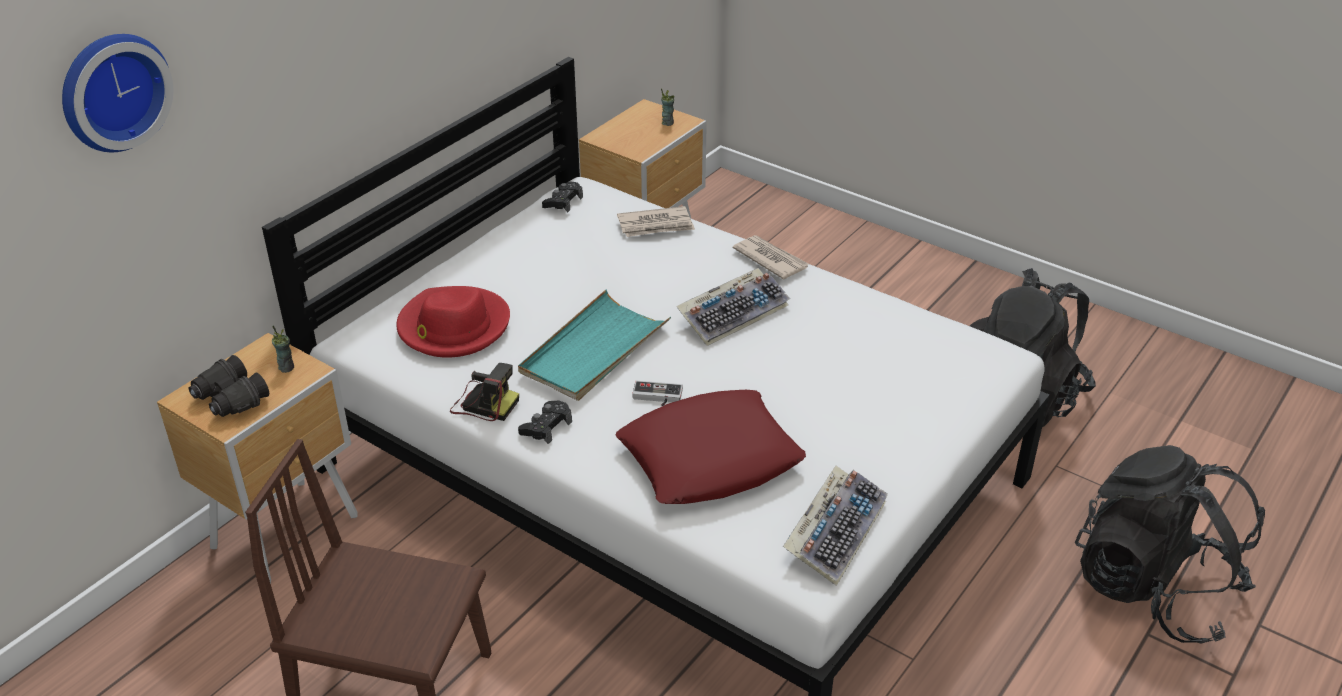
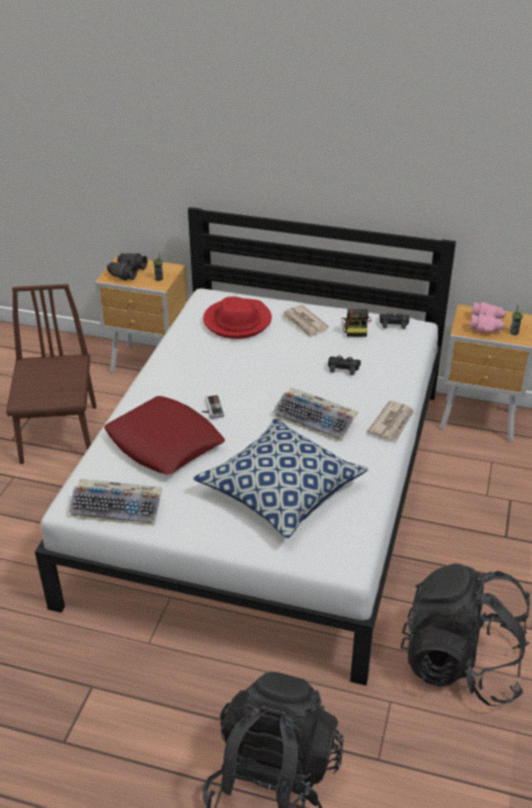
camera: 70 degrees right, 0 degrees up
wall clock [62,34,173,152] -> none
camera [450,363,519,421] -> camera moved to [341,308,371,337]
turquoise tray [518,290,671,401] -> none
black game controller [518,400,572,444] -> black game controller moved to [328,355,361,375]
newspaper [617,206,695,237] -> newspaper moved to [282,305,329,338]
none -> pillow [193,418,368,538]
none -> pink binoculars [470,302,506,333]

